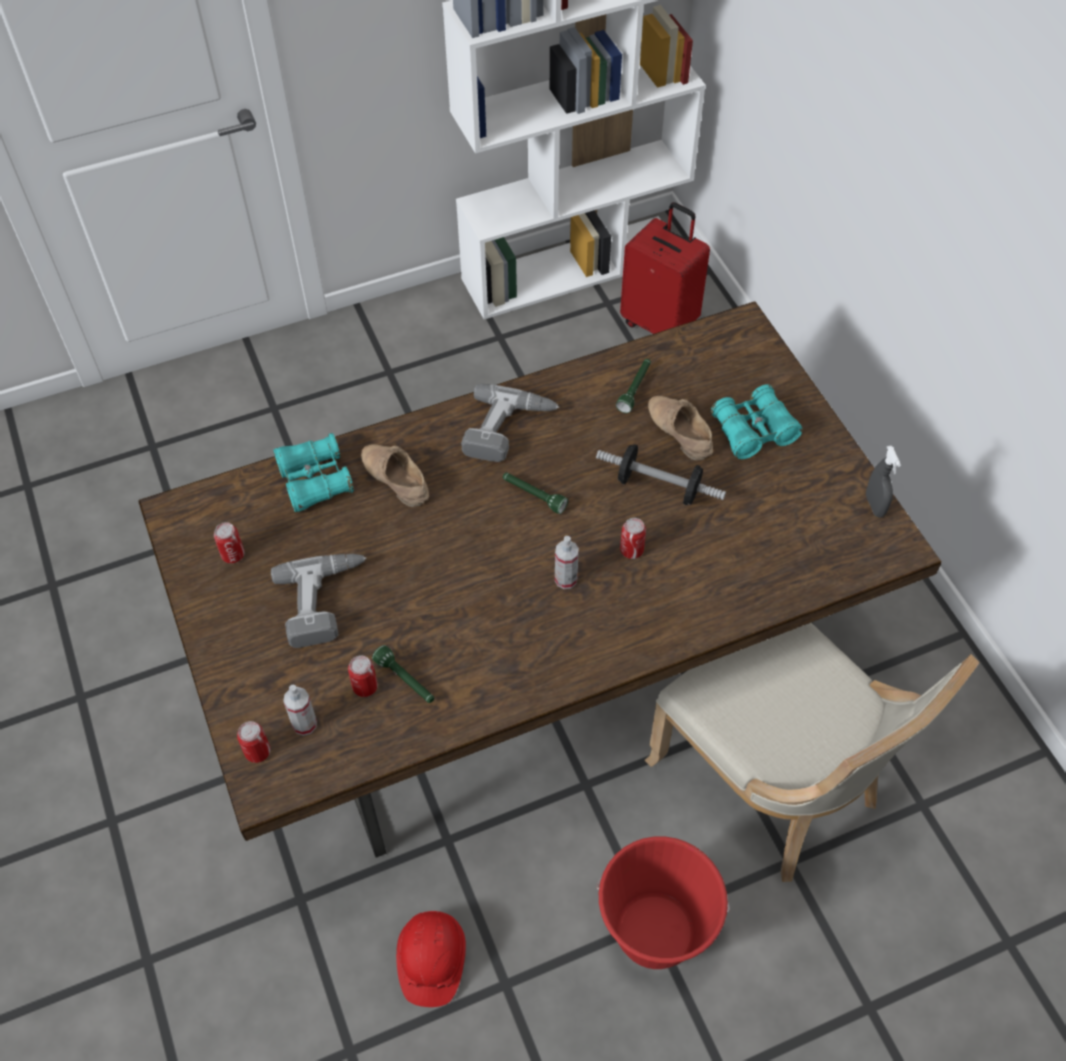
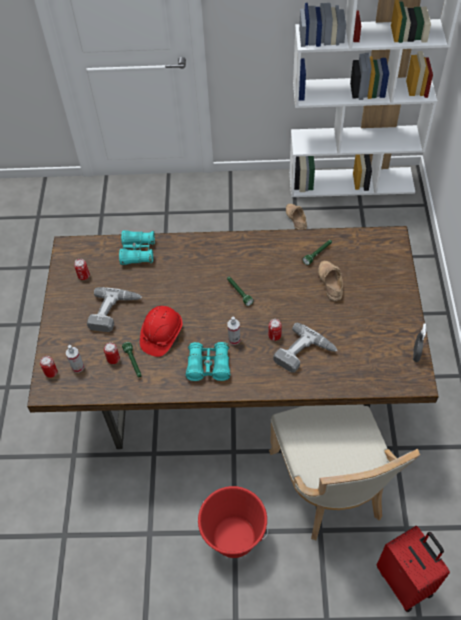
camera: 25 degrees right, 0 degrees up
beige shoe [361,444,429,507] -> beige shoe moved to [286,204,307,229]
red hard hat [396,911,466,1007] -> red hard hat moved to [140,306,183,357]
power drill [461,384,559,462] -> power drill moved to [273,323,337,372]
dumbbell [596,444,726,505] -> none
red suitcase [620,202,710,334] -> red suitcase moved to [377,526,450,612]
turquoise binoculars [711,384,803,460] -> turquoise binoculars moved to [185,342,231,381]

